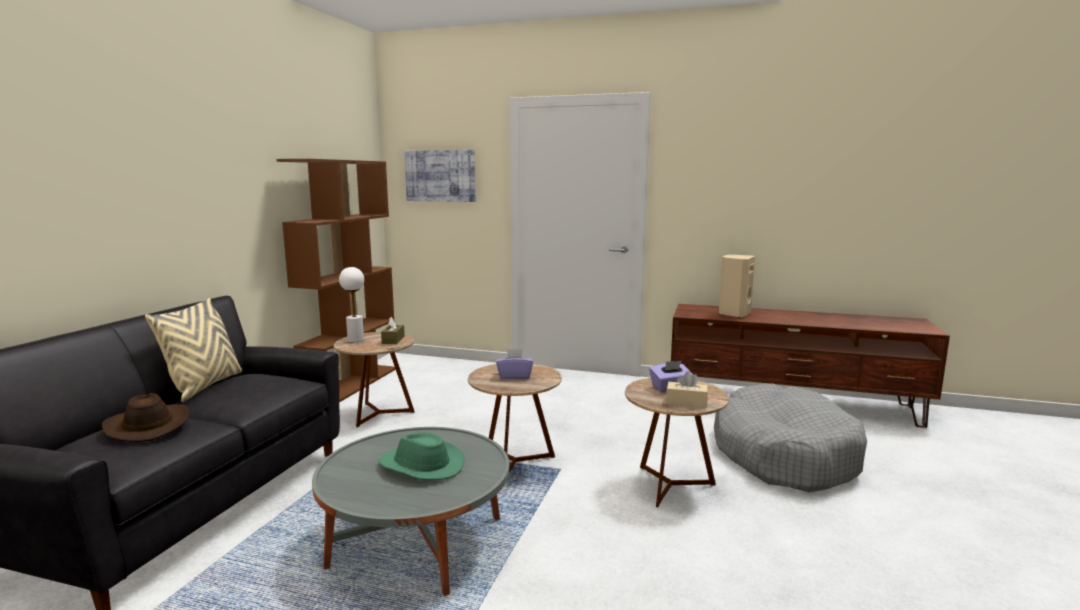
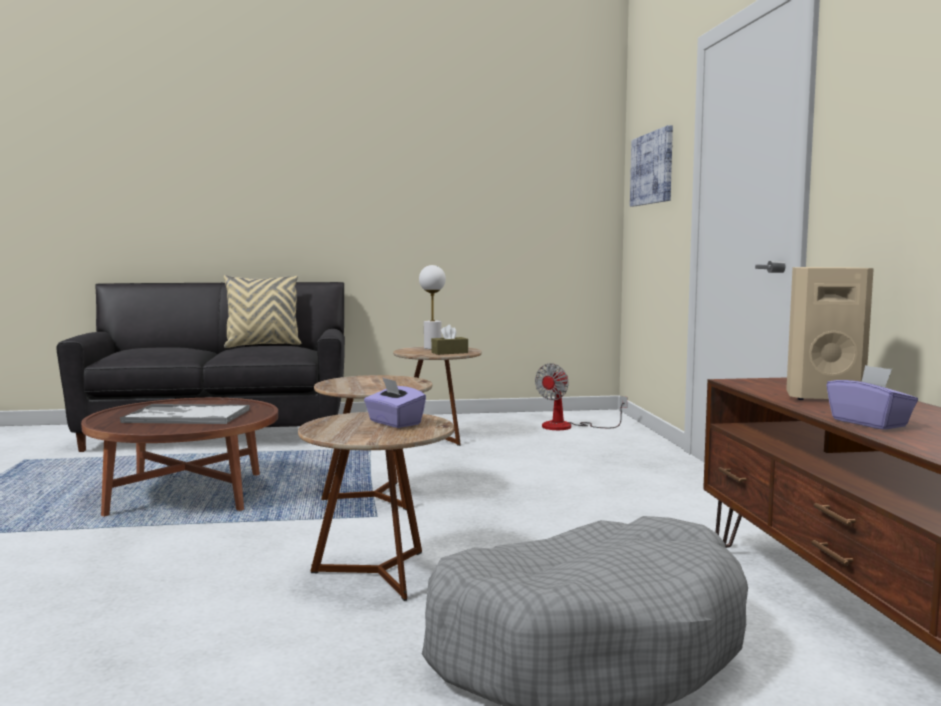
camera: 65 degrees right, 5 degrees down
brown hat [102,393,189,442] -> none
brown bookcase [277,159,396,402] -> none
grey coffee table [312,427,509,596] -> brown coffee table [81,398,278,517]
green hat [378,433,465,480] -> tray [120,404,249,424]
purple tissue box [496,348,533,379] -> purple tissue box moved to [826,365,918,430]
beige tissue box [666,371,708,408] -> none
none -> fan [535,363,627,430]

